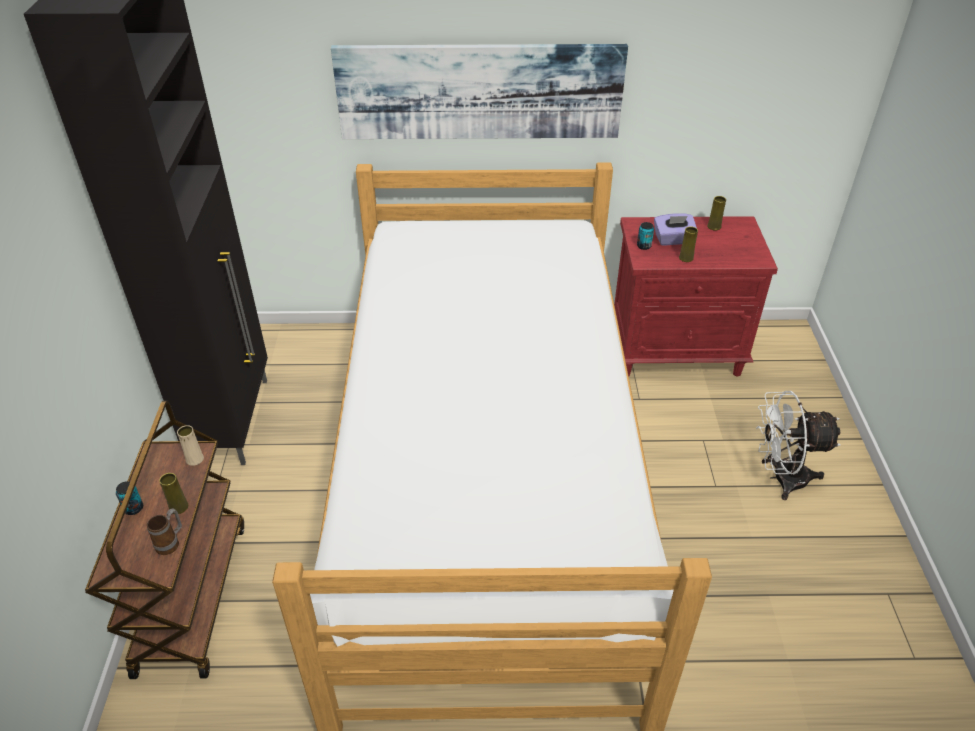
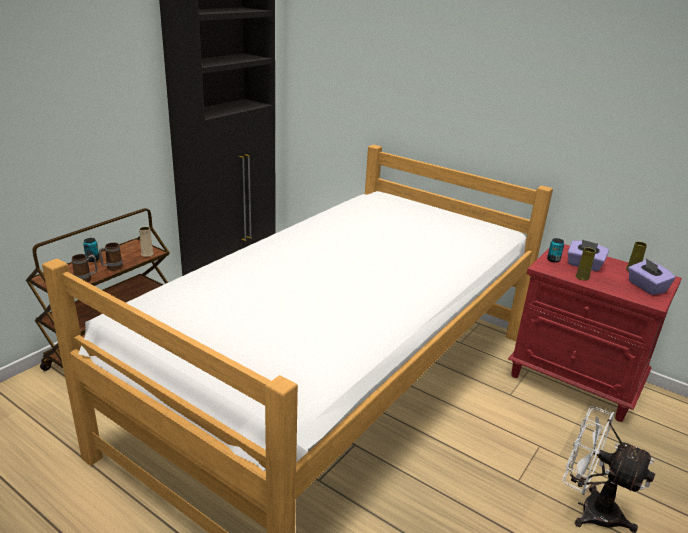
camera: 35 degrees right, 15 degrees down
yellow vase [159,473,188,514] -> mug [99,242,123,271]
picture [331,44,628,139] -> none
none -> purple tissue box [628,258,676,295]

